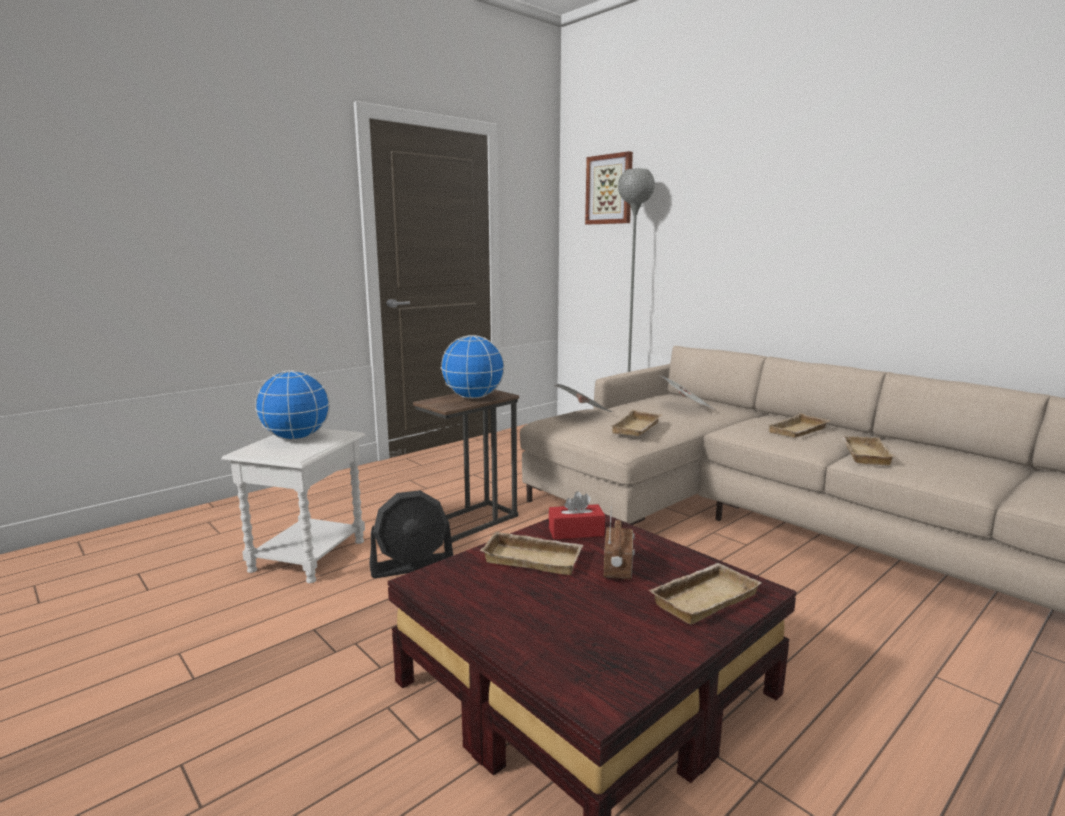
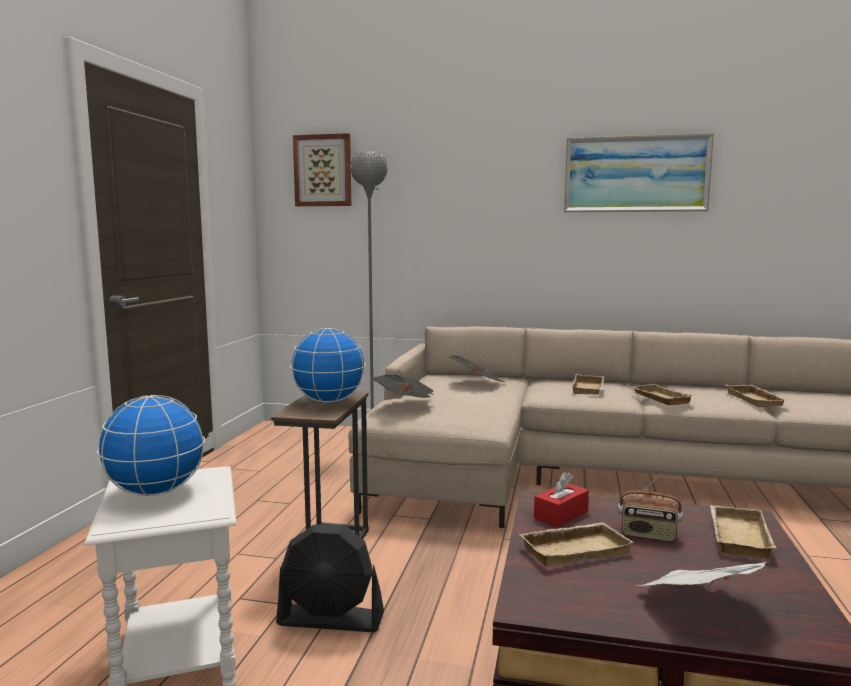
camera: 35 degrees left, 5 degrees down
black fan [369,490,453,578] -> black fan turned 60 degrees clockwise [276,524,384,632]
radio [604,506,635,579] -> radio turned 135 degrees clockwise [618,473,682,542]
beige tray [610,410,662,436] -> beige tray moved to [725,384,789,407]
none -> picture [564,133,714,212]
none -> newspaper [638,562,768,587]

